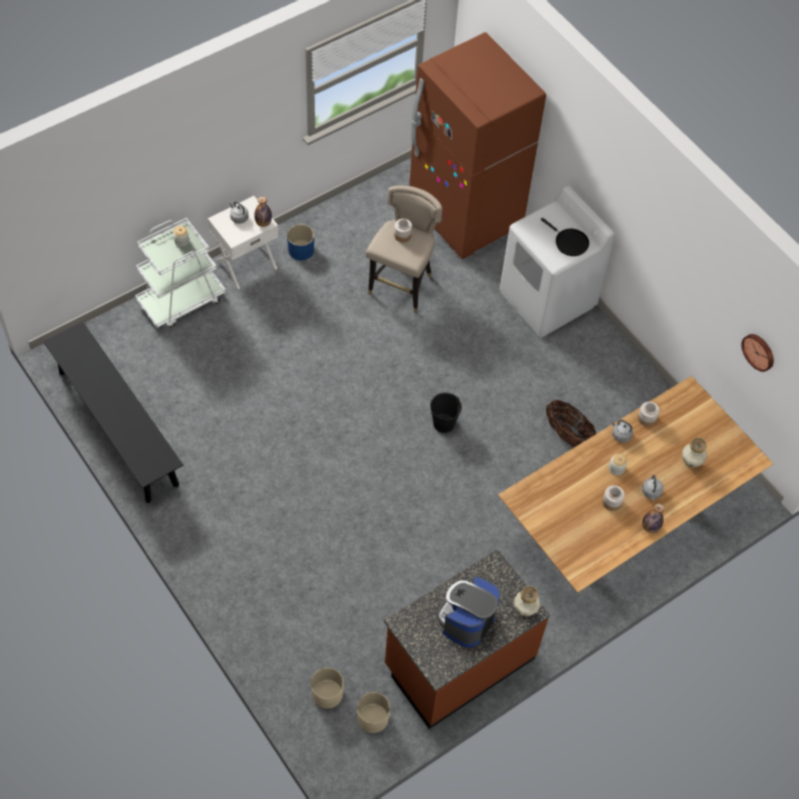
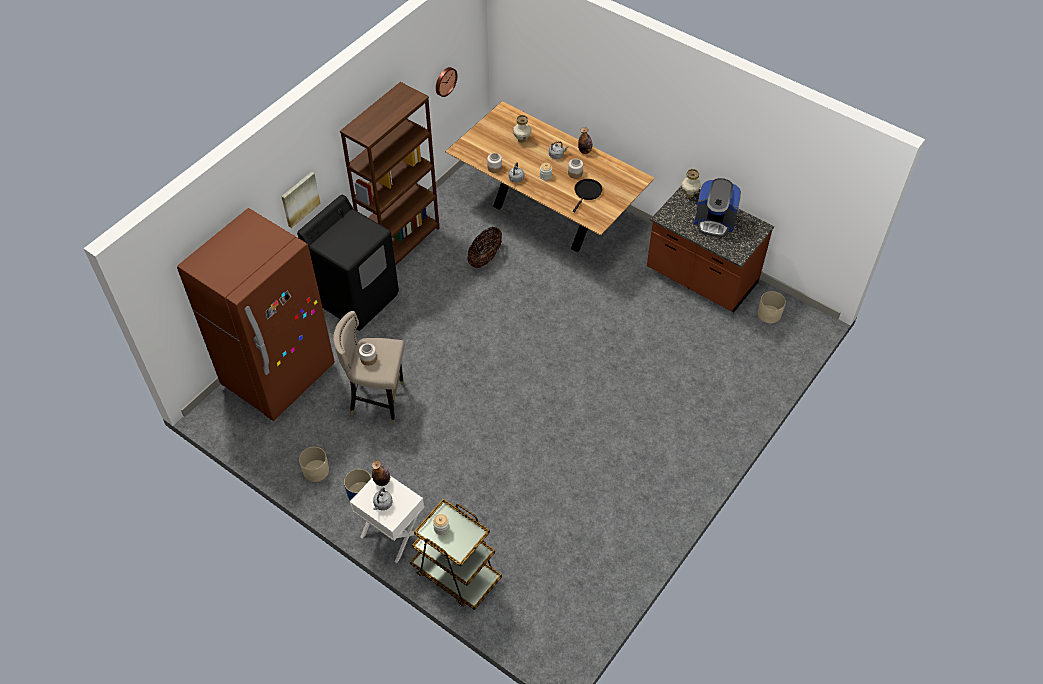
camera: 105 degrees left, 5 degrees down
black bench [43,321,183,503] -> none
white cart [135,218,226,328] -> brown cart [410,499,502,610]
beige planter [311,668,344,709] -> beige planter moved to [299,447,329,482]
black bucket [430,392,462,433] -> none
white washing machine [500,186,615,338] -> black washing machine [297,195,399,331]
black frying pan [541,218,589,256] -> black frying pan moved to [573,179,602,212]
none -> picture [281,172,321,228]
none -> brown bookcase [340,82,440,266]

